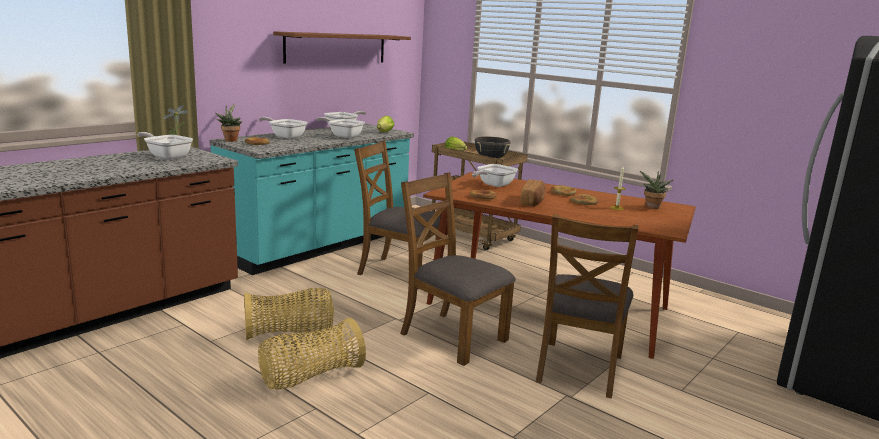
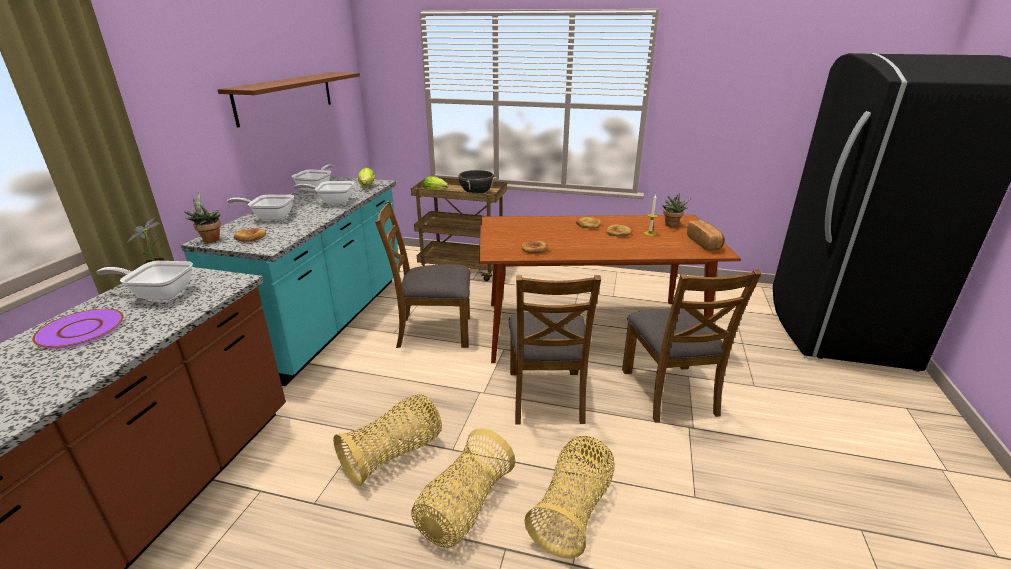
camera: 25 degrees left, 10 degrees up
brown chair [400,172,516,366] -> brown chair turned 105 degrees counterclockwise [508,275,601,425]
frying pan [472,164,518,187] -> none
bread [520,179,546,206] -> bread moved to [687,220,725,251]
none -> purple plate [32,308,124,349]
none -> basket [524,436,615,558]

